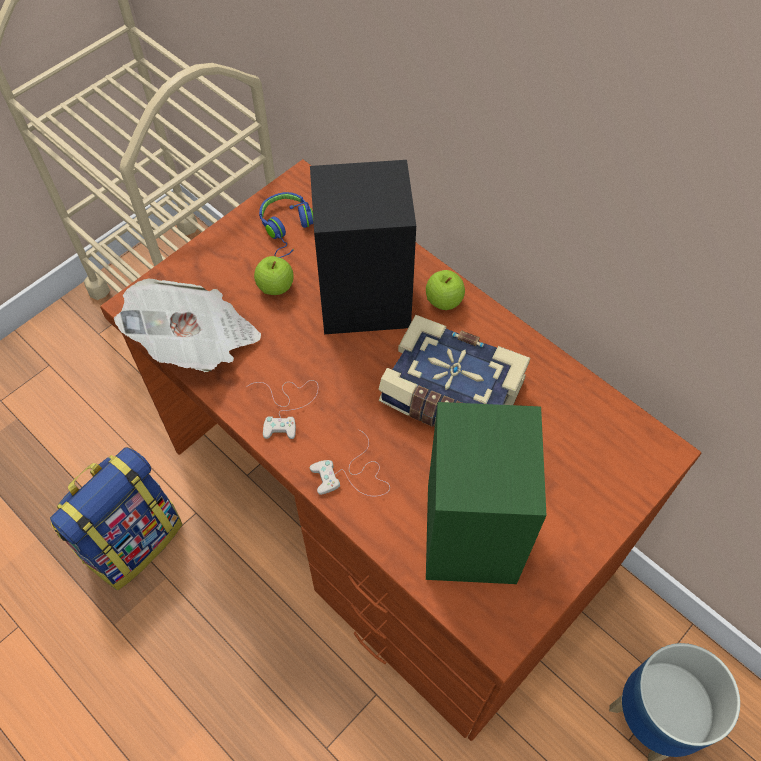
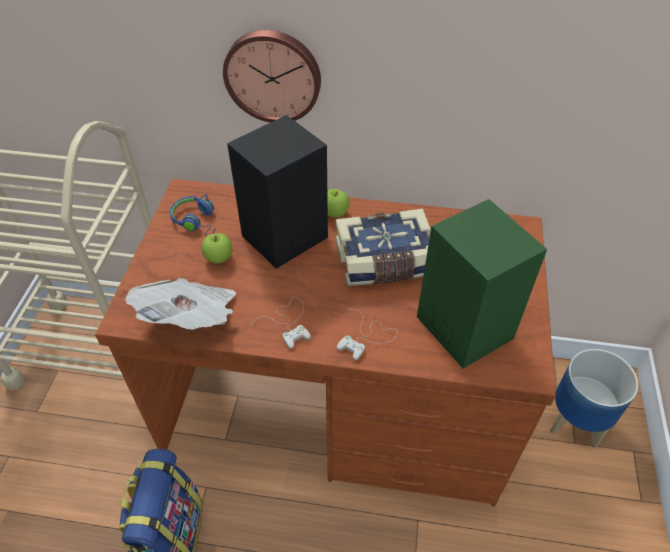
camera: 35 degrees left, 10 degrees down
none -> wall clock [223,30,321,123]

